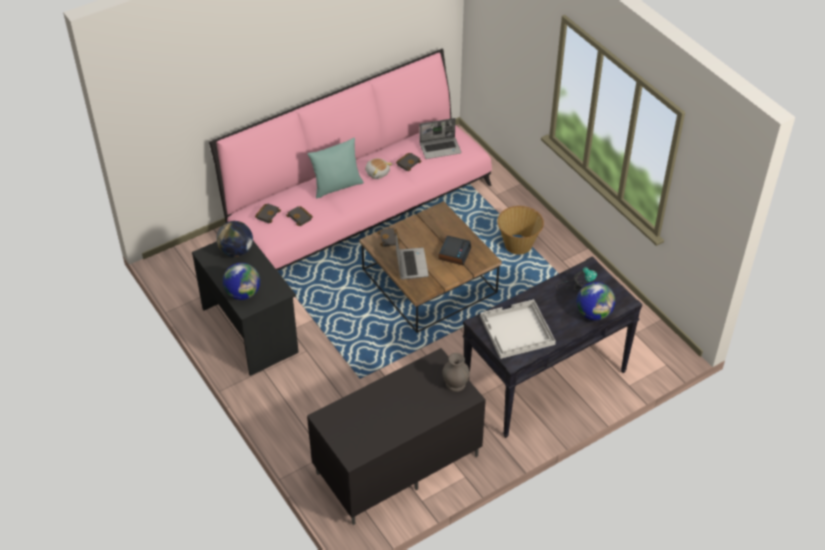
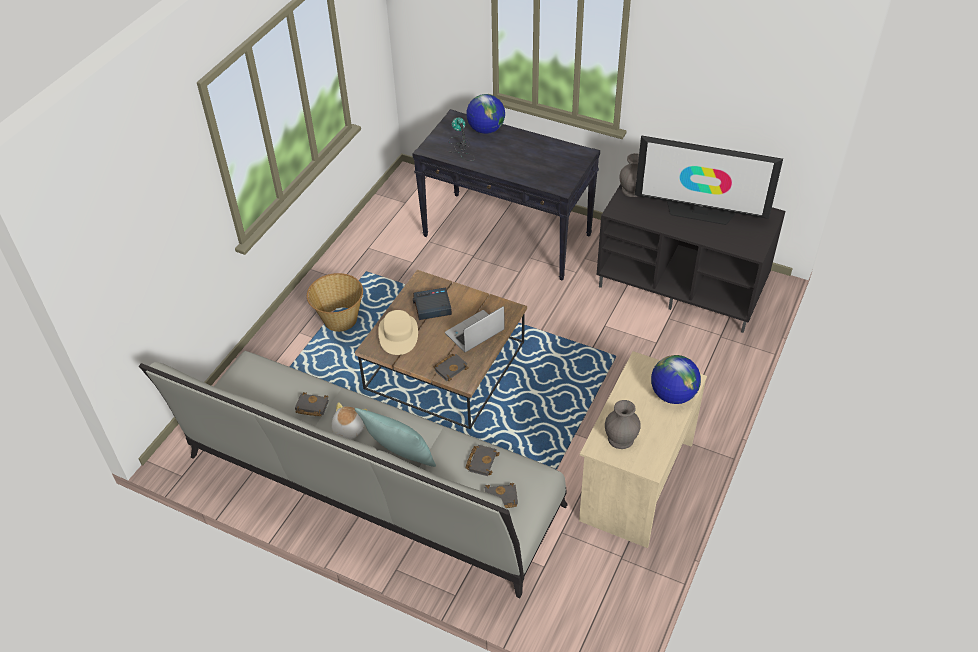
camera: 120 degrees left, 0 degrees up
black desk [192,241,299,376] -> beige desk [579,351,707,548]
pink sofa [209,49,492,271] -> grey sofa [139,351,568,598]
globe [216,221,253,257] -> grey vase [605,400,641,449]
laptop [419,118,461,159] -> none
white tray [480,299,556,359] -> none
none -> beige hat [378,310,418,355]
none -> television [635,135,783,225]

